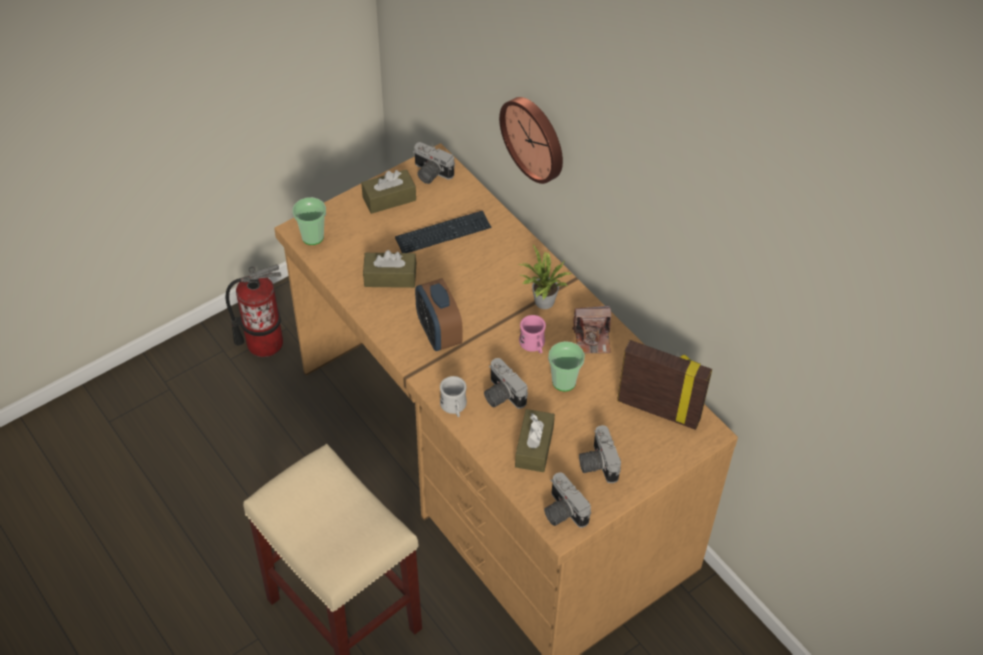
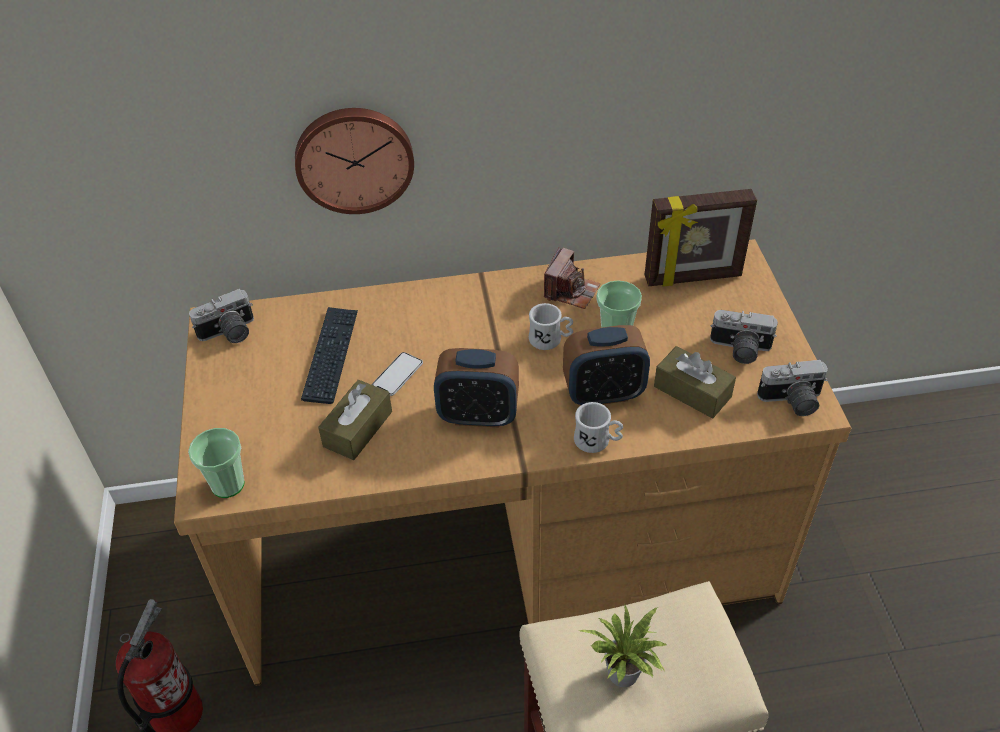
camera: 60 degrees left, 5 degrees down
brown tissue box [361,169,416,214] -> none
camera [484,358,528,409] -> alarm clock [563,325,650,405]
potted plant [518,245,572,309] -> potted plant moved to [580,603,668,687]
pink mug [519,315,546,353] -> white mug [529,303,573,350]
picture frame [617,340,712,430] -> picture frame turned 150 degrees counterclockwise [644,189,757,287]
none -> phone [372,352,423,396]

